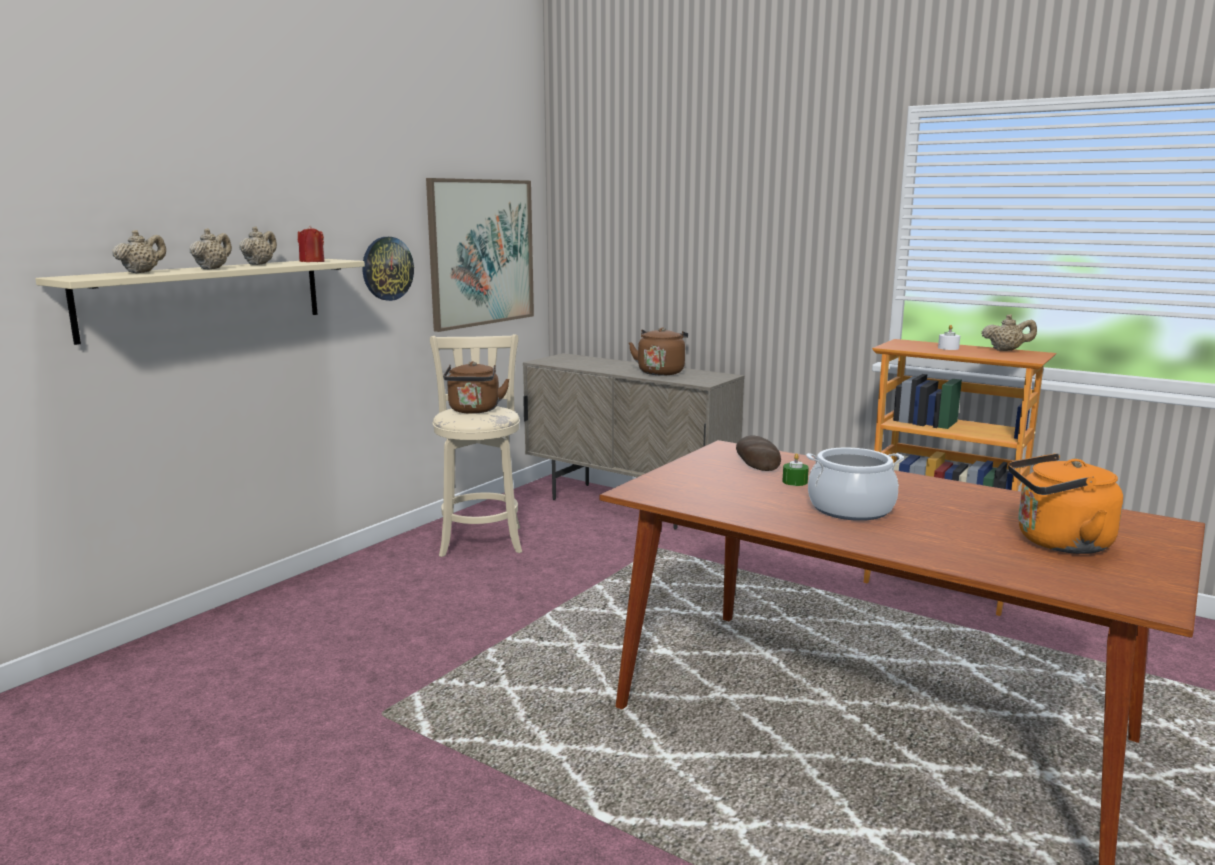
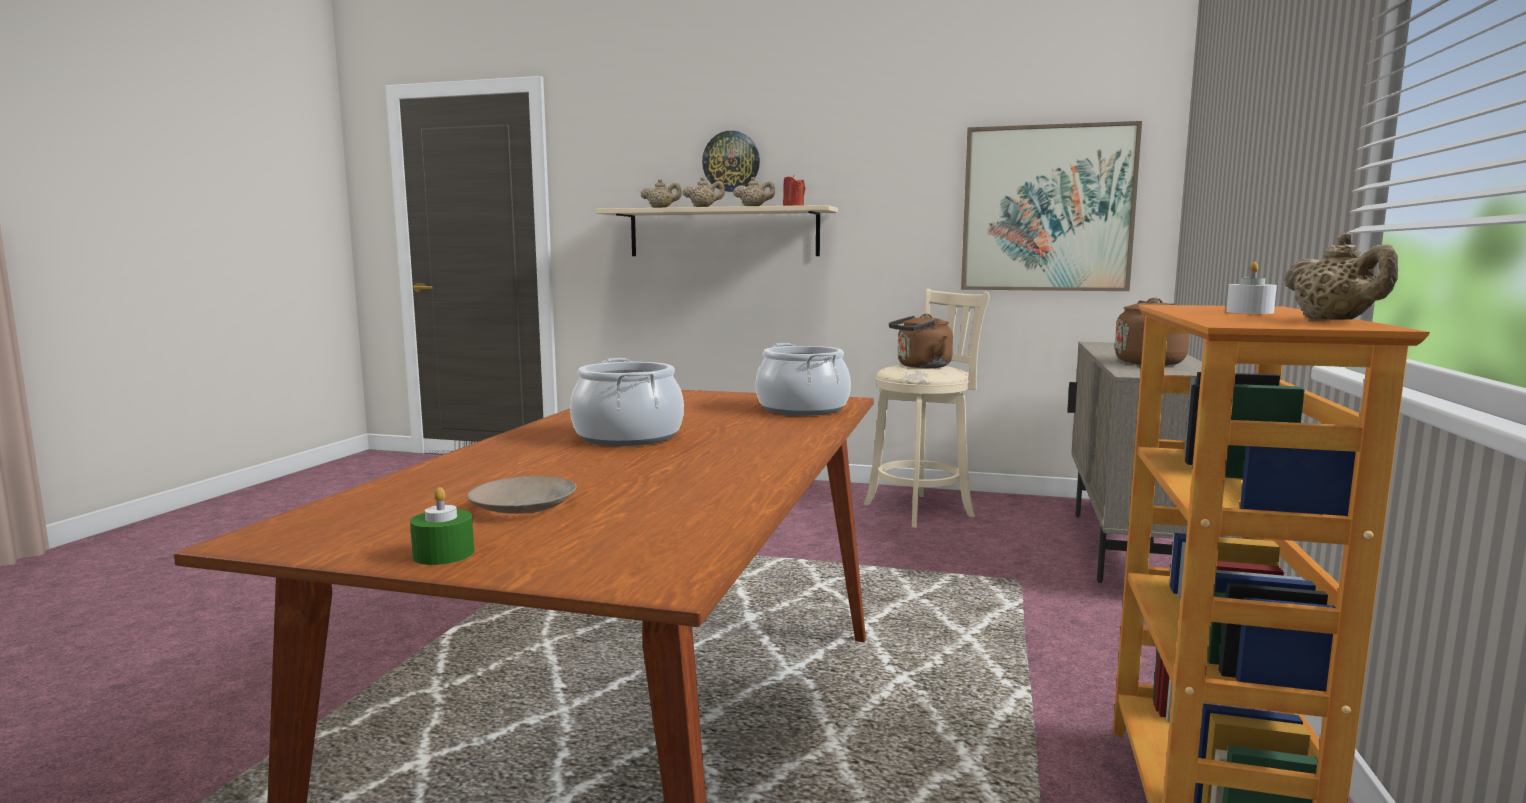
camera: 70 degrees right, 5 degrees down
wall clock [362,237,414,301] -> wall clock moved to [702,131,760,192]
bread [736,436,781,471] -> cooking pot [756,343,851,416]
green candle [782,453,809,486] -> green candle moved to [410,487,474,565]
orange kettle [1008,453,1123,554] -> beige plate [467,476,577,514]

